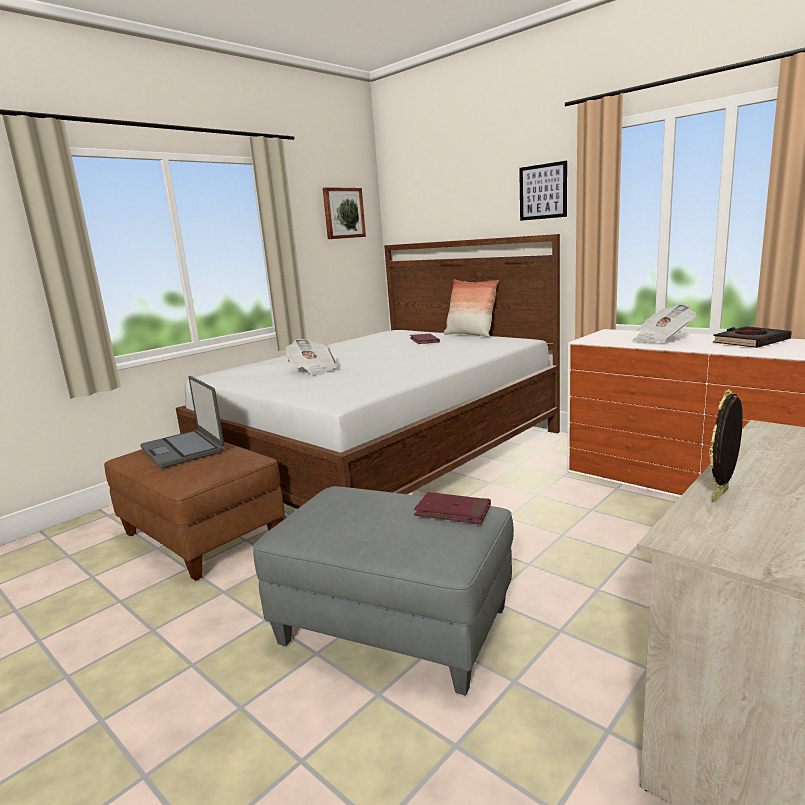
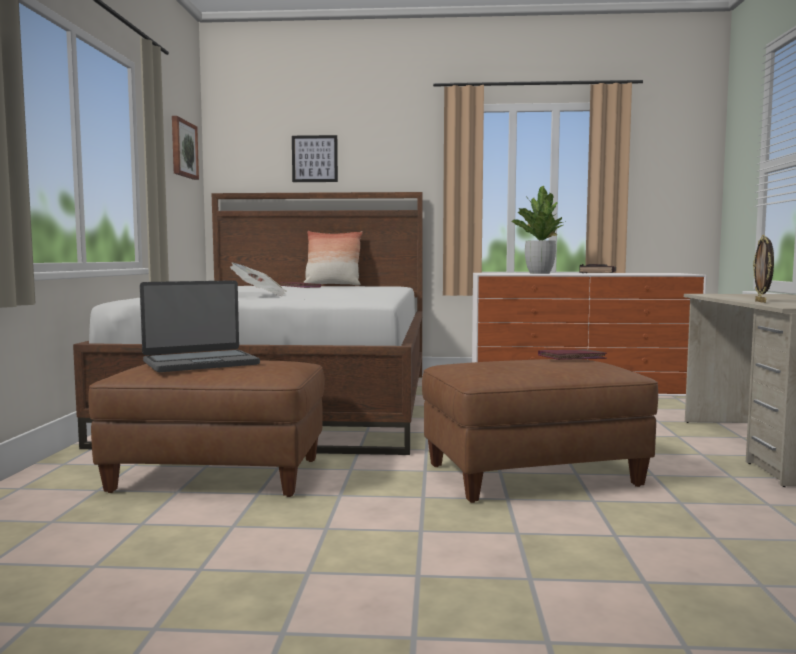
camera: 40 degrees left, 10 degrees down
laptop [140,376,224,468] -> laptop turned 45 degrees counterclockwise [140,280,260,372]
grey ottoman [253,486,514,696] -> brown ottoman [422,359,658,503]
picture [519,161,567,221] -> picture moved to [292,135,338,182]
newspaper [632,304,697,343] -> potted plant [511,186,566,274]

